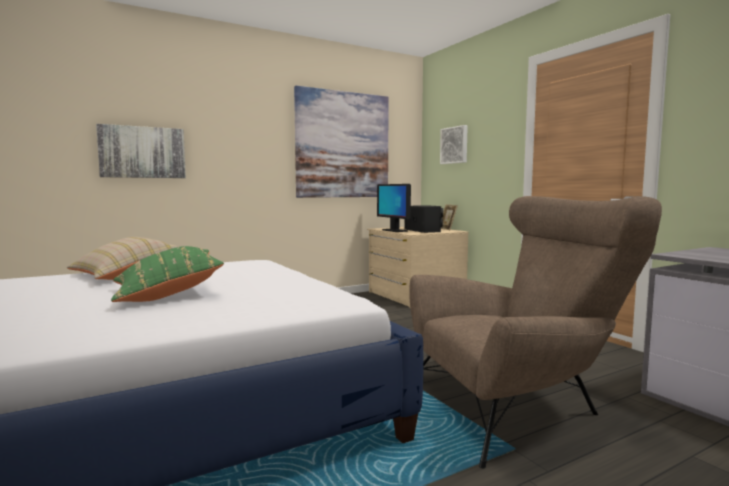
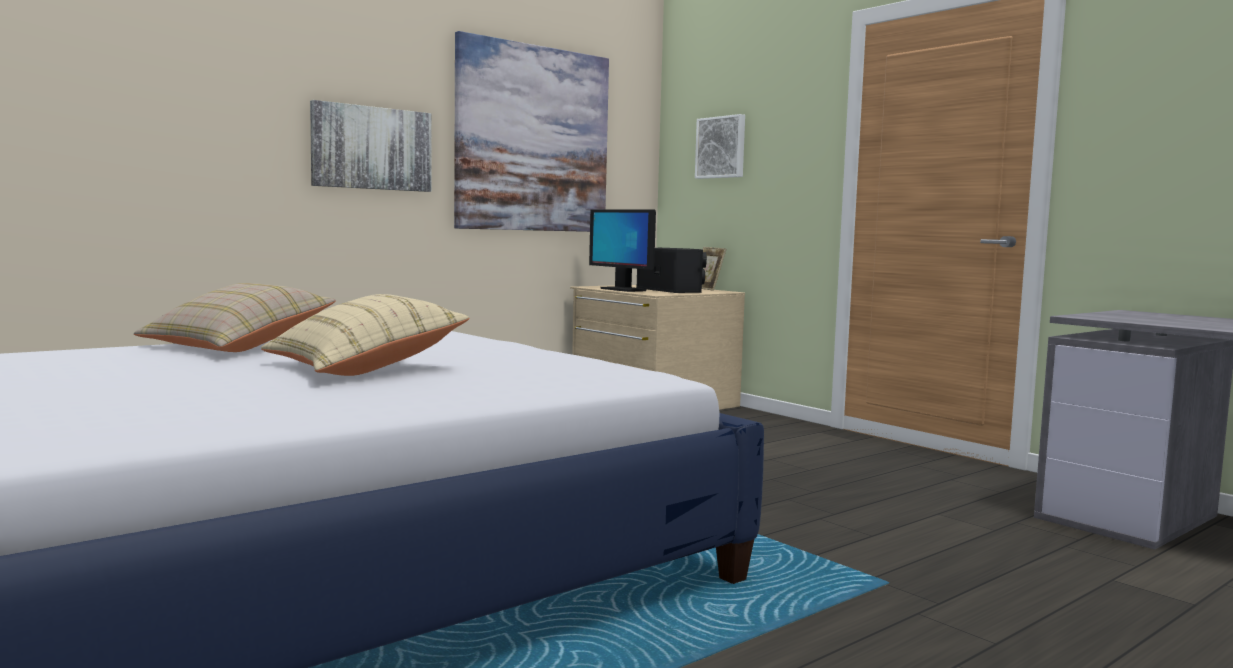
camera: 10 degrees left, 0 degrees up
picture [96,124,186,178] -> picture moved to [310,100,431,192]
green pillow [111,246,224,302] -> beige pillow [261,294,470,376]
brown armchair [409,196,662,468] -> none

